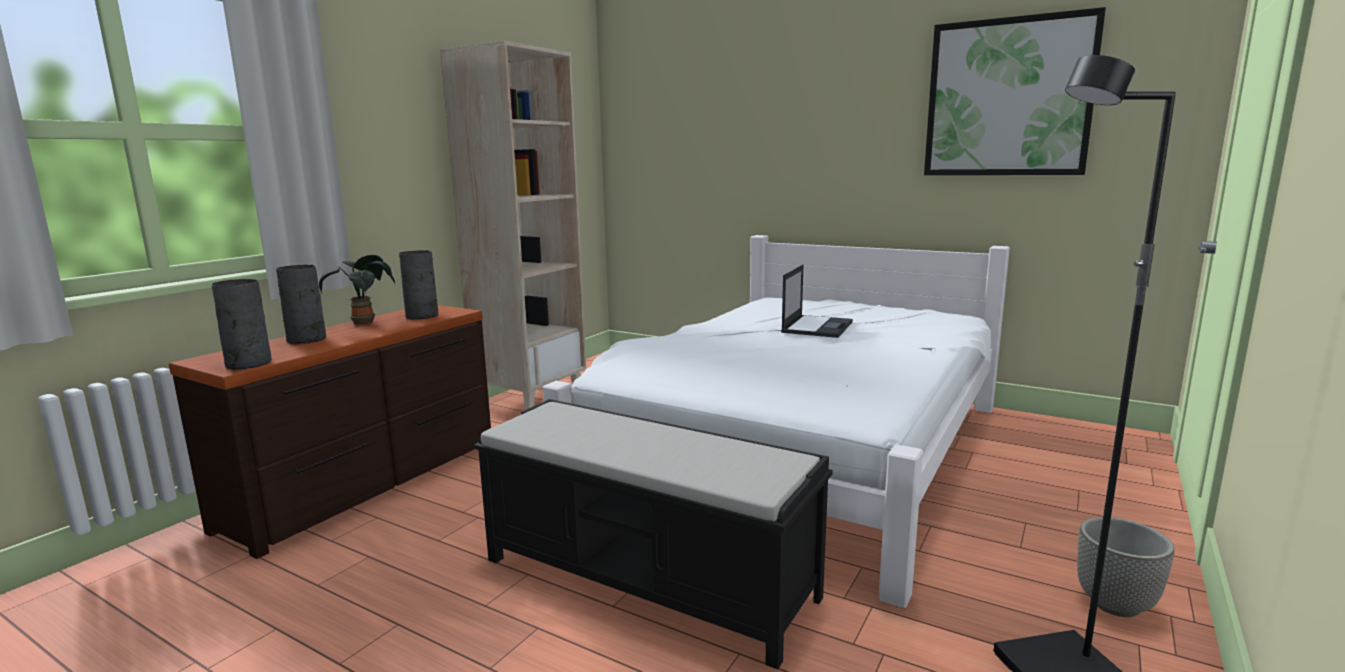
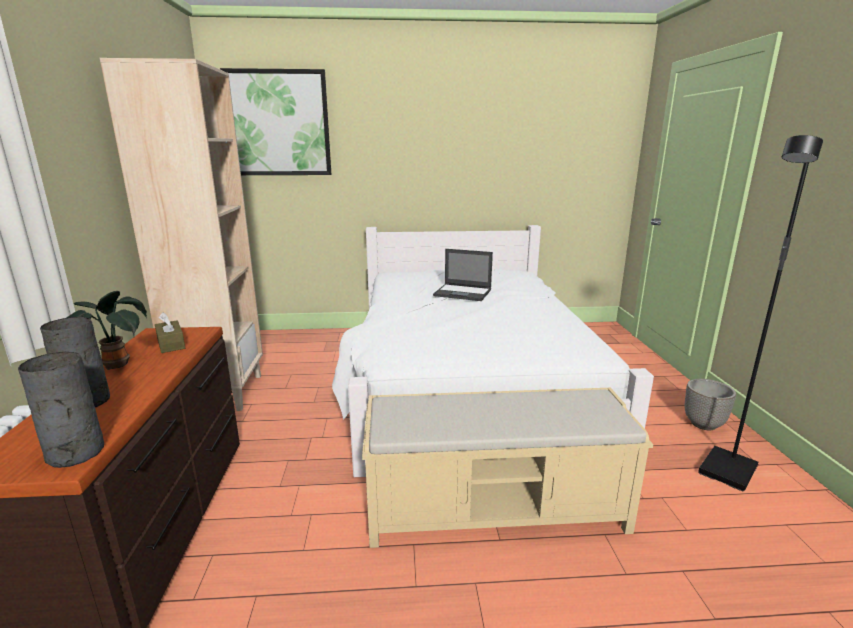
camera: 35 degrees left, 5 degrees up
grey vase [399,250,438,319] -> brown tissue box [155,312,185,353]
black bench [474,399,833,669] -> beige bench [362,387,653,548]
laptop [781,265,853,338] -> laptop turned 120 degrees clockwise [433,249,493,301]
picture [924,7,1106,175] -> picture moved to [220,68,331,175]

